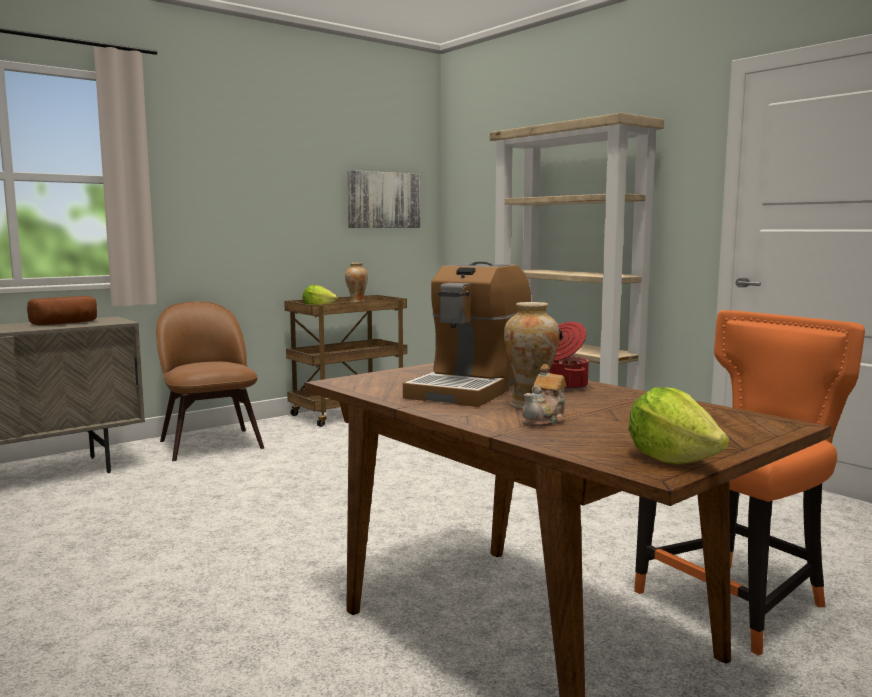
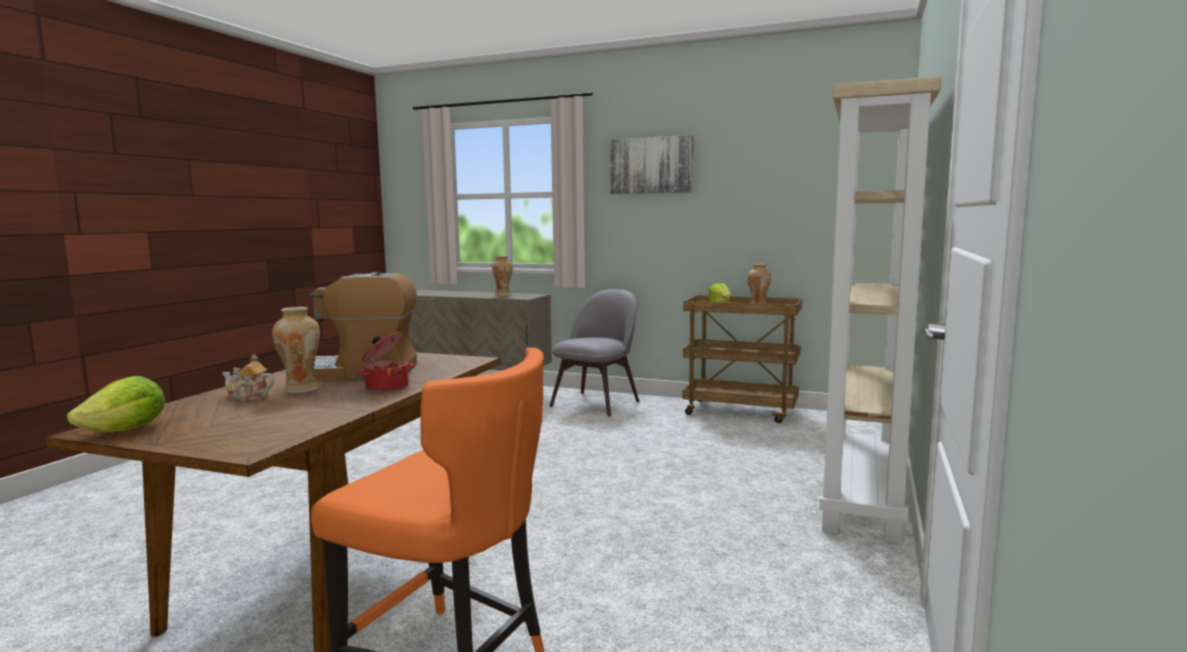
camera: 60 degrees right, 0 degrees up
bread [27,296,97,325] -> vase [492,256,513,296]
brown chair [156,301,264,461] -> grey chair [549,288,640,416]
picture [347,170,421,228] -> picture moved to [610,135,693,194]

